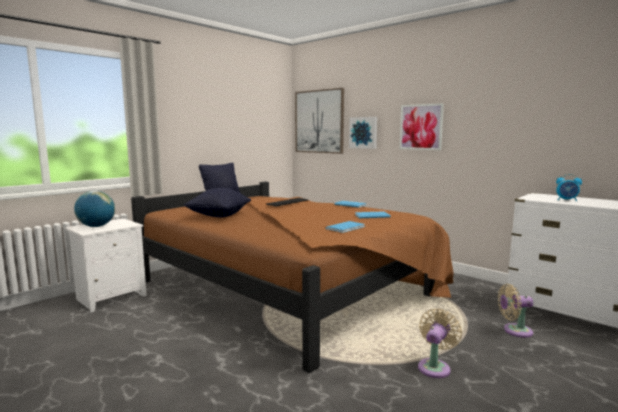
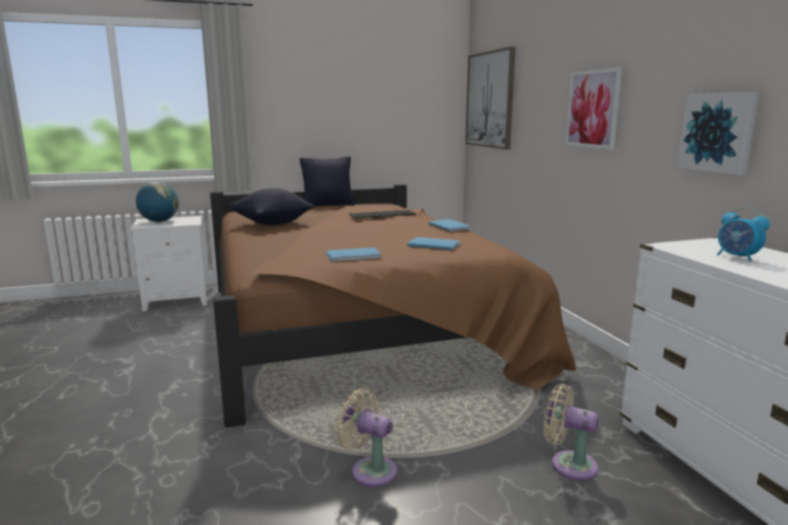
camera: 30 degrees right, 5 degrees up
picture [349,117,377,149] -> picture moved to [677,92,759,175]
beige fan [418,309,462,378] -> beige fan turned 120 degrees counterclockwise [335,388,397,487]

